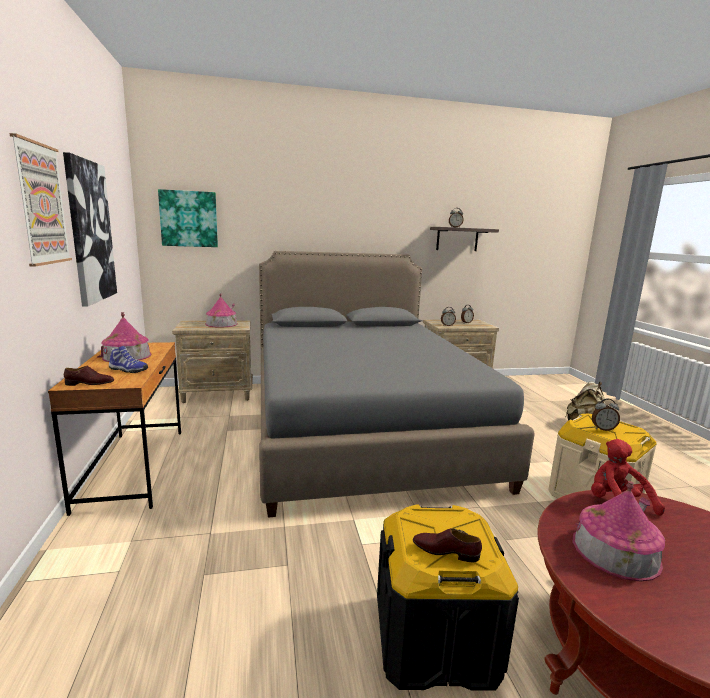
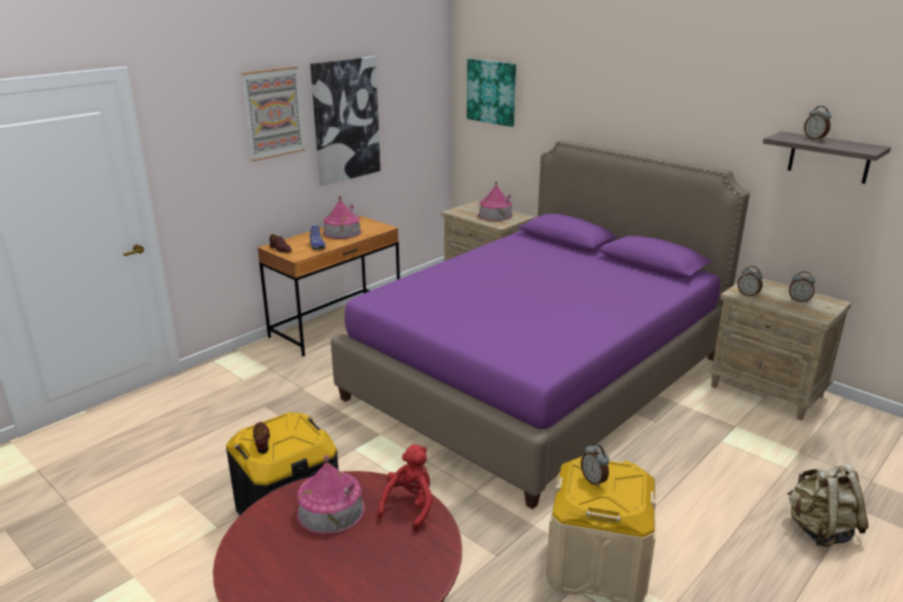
camera: 55 degrees right, 10 degrees up
grey bed [259,251,535,518] -> purple bed [331,140,750,509]

